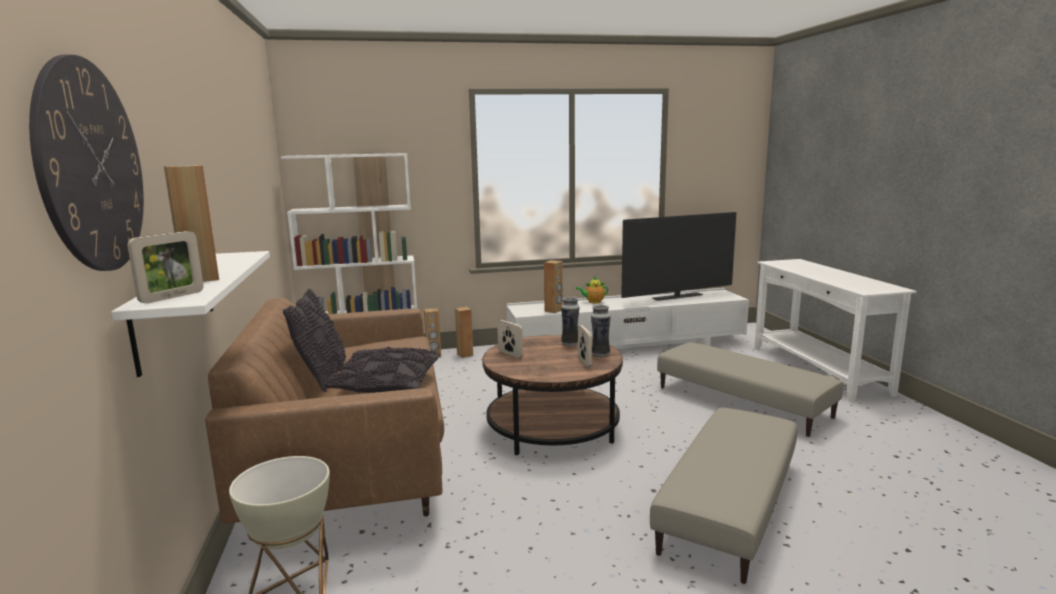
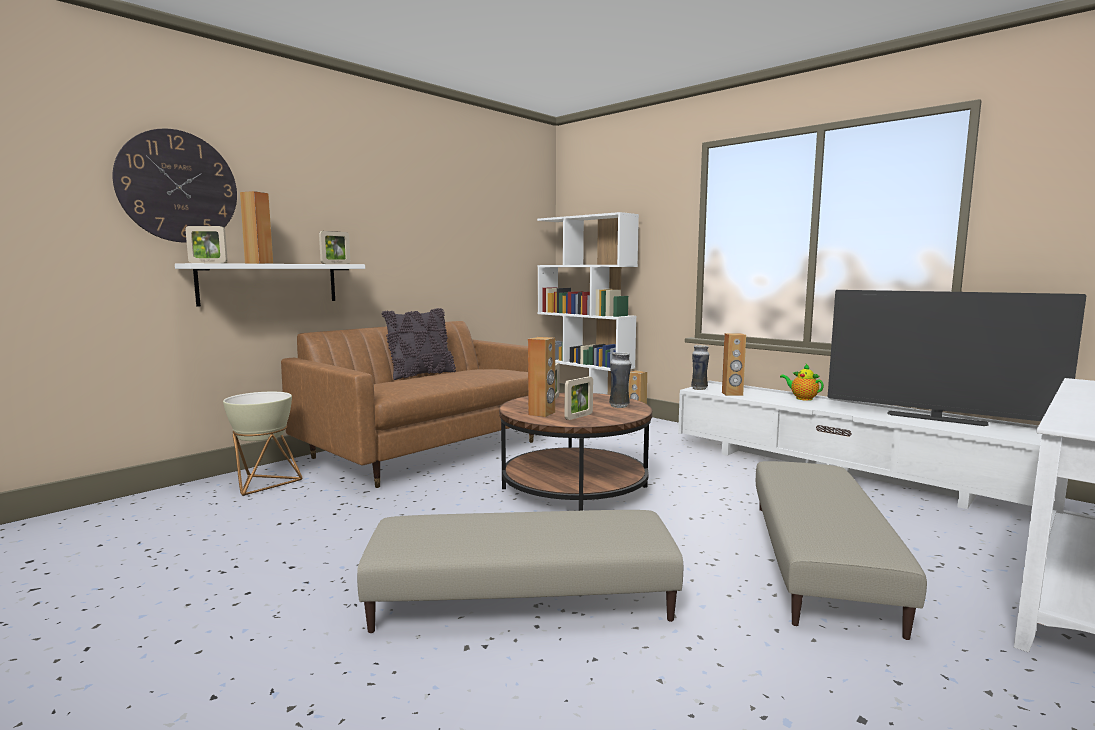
camera: 55 degrees right, 5 degrees down
black pillow [323,346,440,393] -> none
brown speaker [455,307,473,358] -> brown speaker moved to [528,337,555,417]
vase [591,305,610,357] -> vase moved to [691,345,709,390]
none -> picture frame [319,231,350,264]

